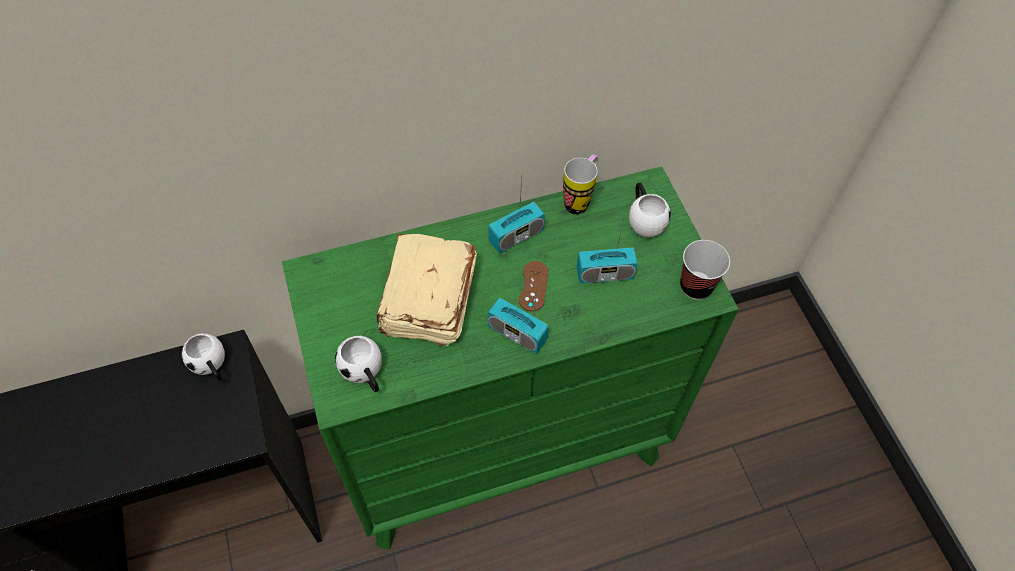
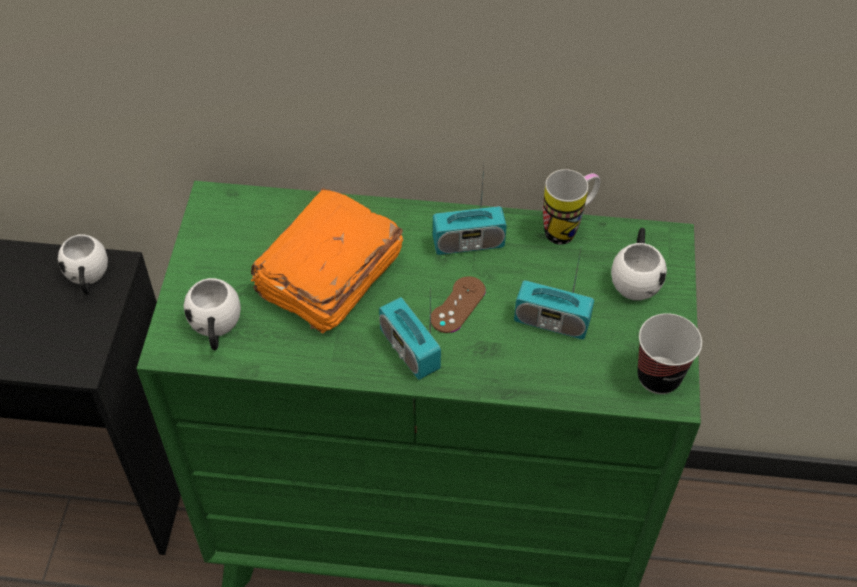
camera: 25 degrees right, 5 degrees down
beige book [376,234,477,346] -> orange book [251,188,404,334]

